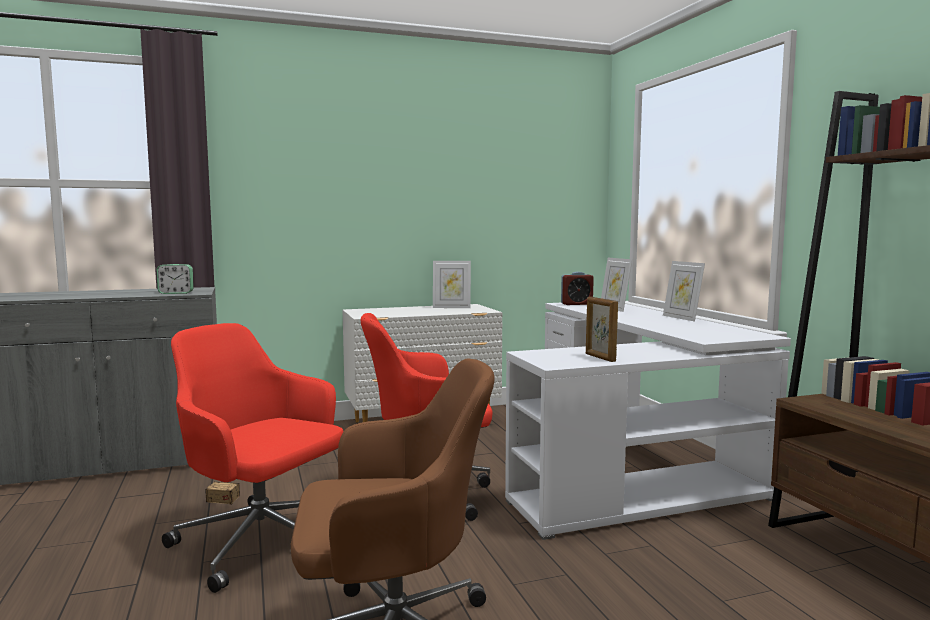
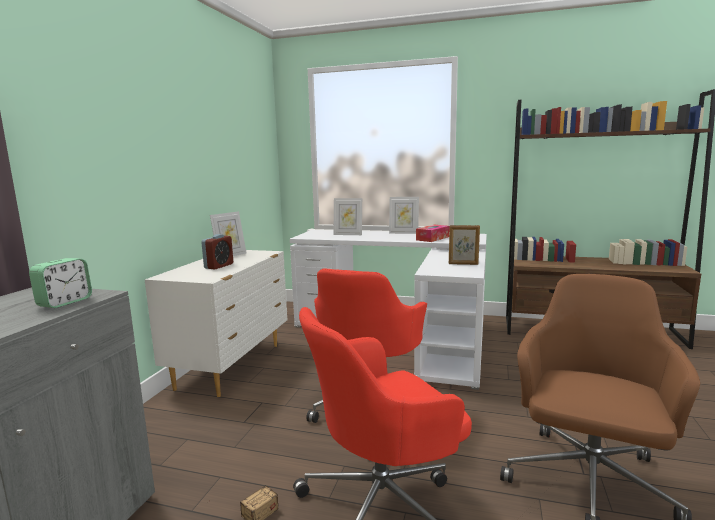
camera: 55 degrees left, 5 degrees up
alarm clock [561,272,594,305] -> alarm clock moved to [201,234,233,269]
none -> tissue box [416,225,449,242]

